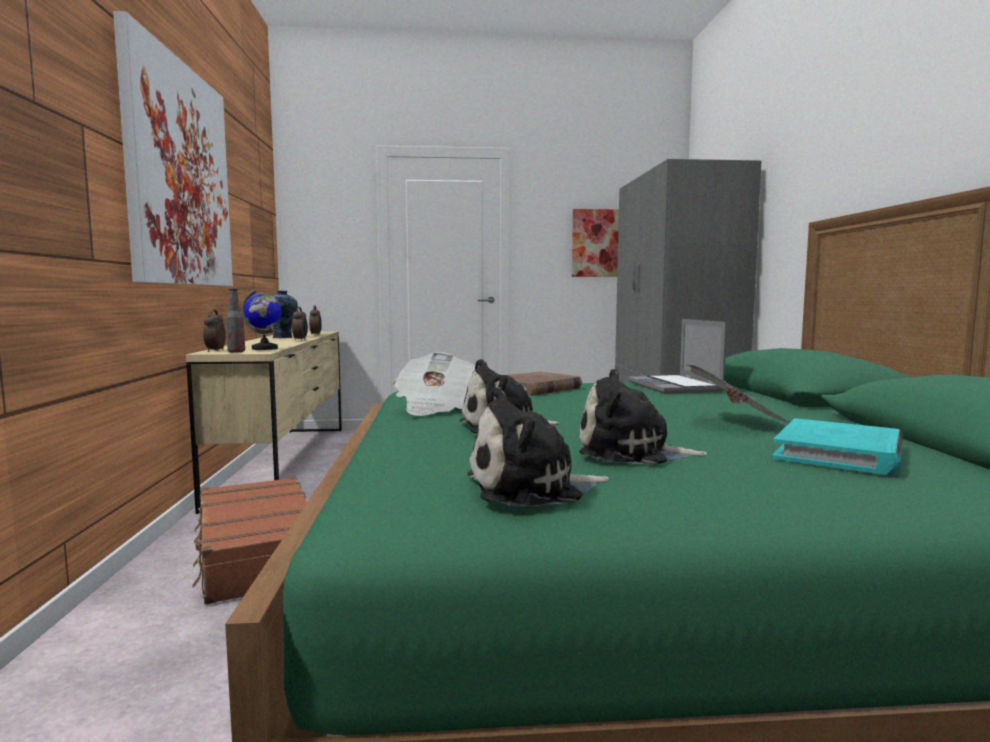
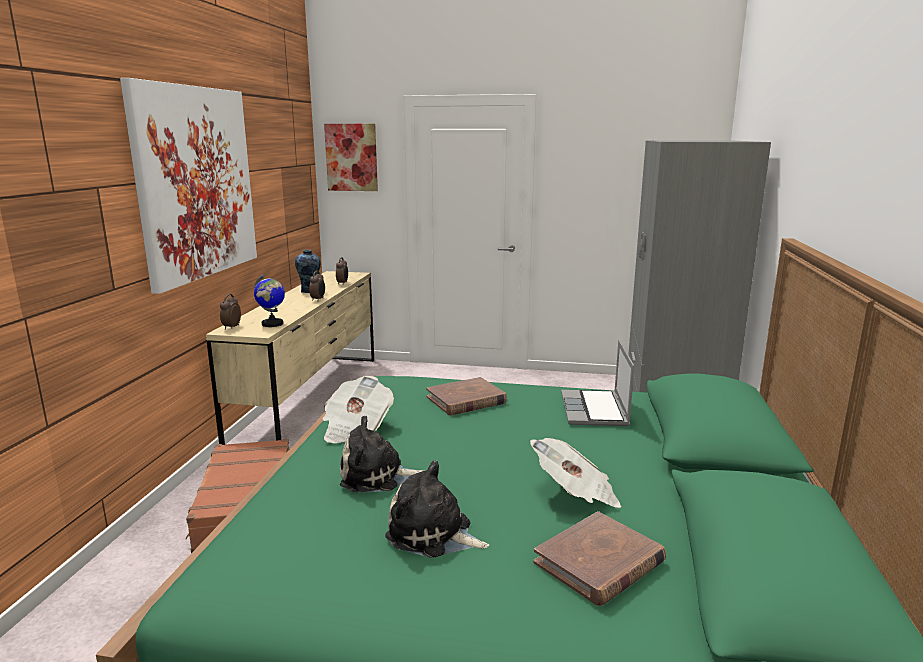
camera: 15 degrees right, 10 degrees up
bottle [226,289,245,353] -> none
plush toy [467,387,609,507] -> none
picture [572,209,619,277] -> picture moved to [324,124,378,191]
turquoise book [773,418,903,475] -> brown book [533,511,666,606]

